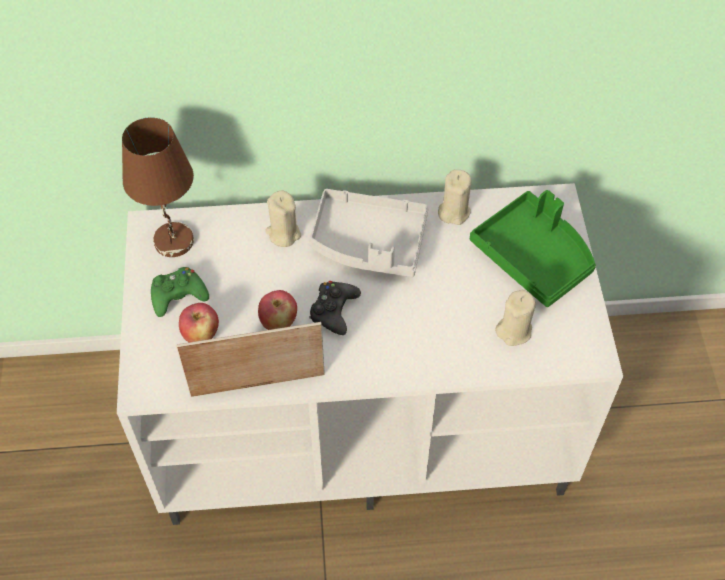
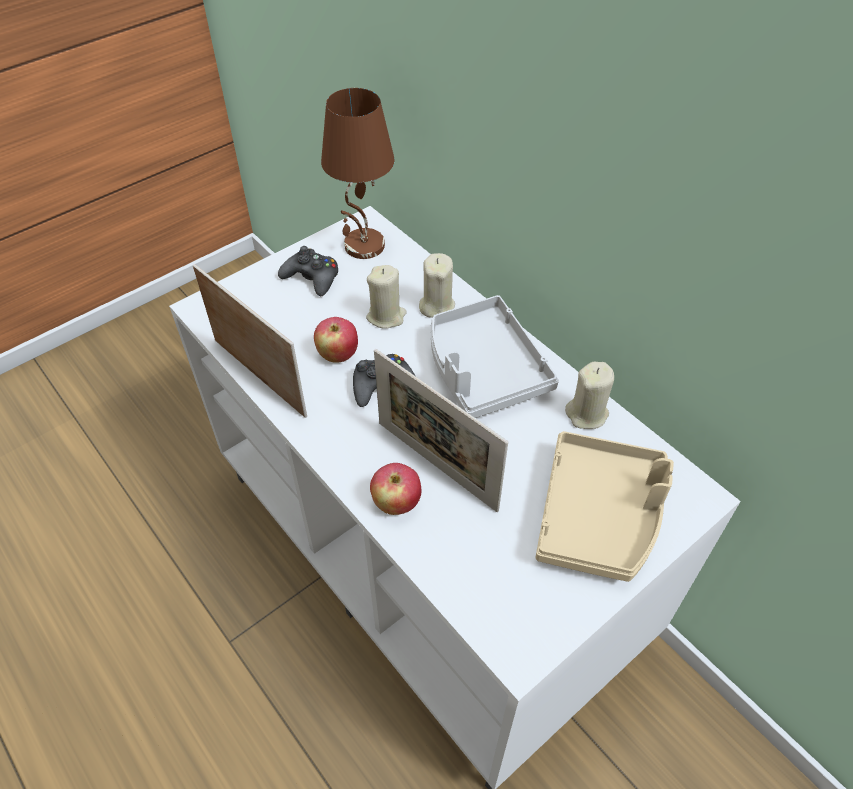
camera: 55 degrees right, 5 degrees down
green game controller [151,267,209,317] -> black game controller [278,246,338,296]
apple [179,303,219,342] -> apple moved to [370,463,421,515]
green tray [470,190,596,307] -> beige tray [536,431,674,582]
beige candle [495,290,536,346] -> beige candle moved to [366,265,407,329]
none -> picture frame [374,349,508,512]

